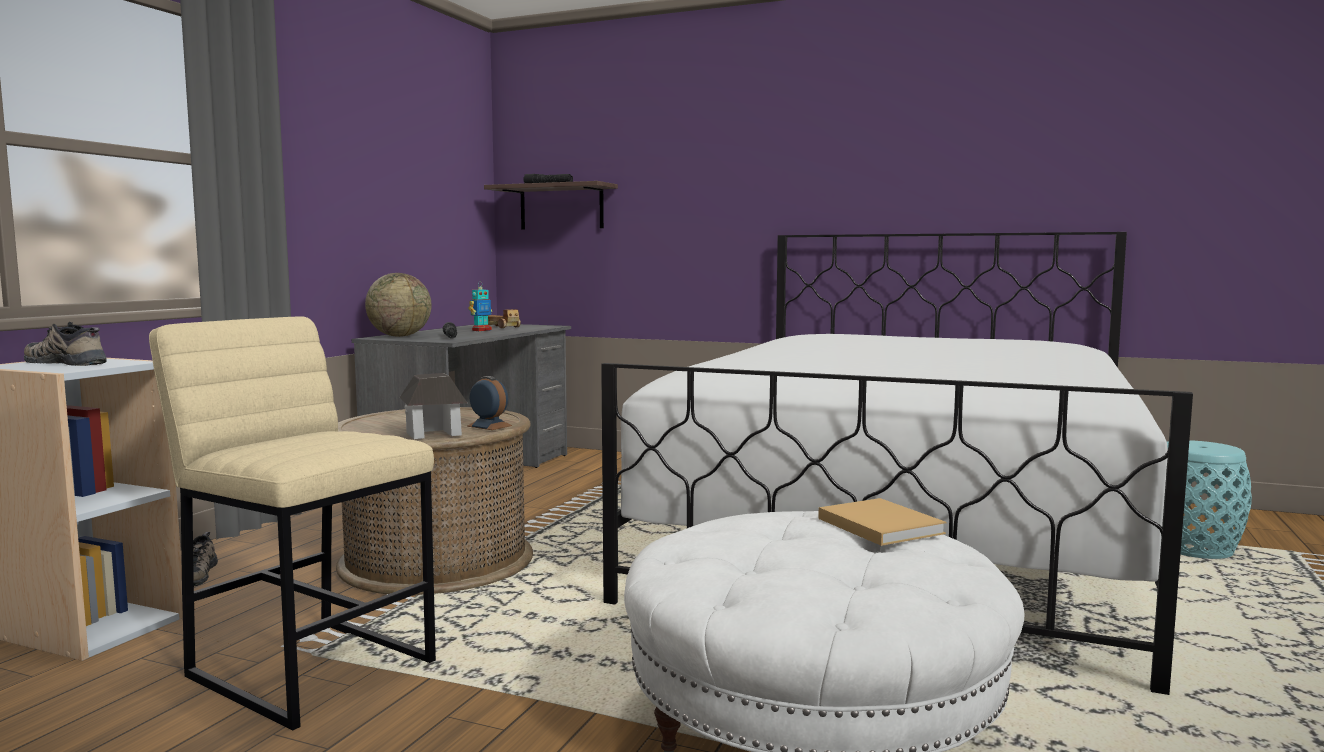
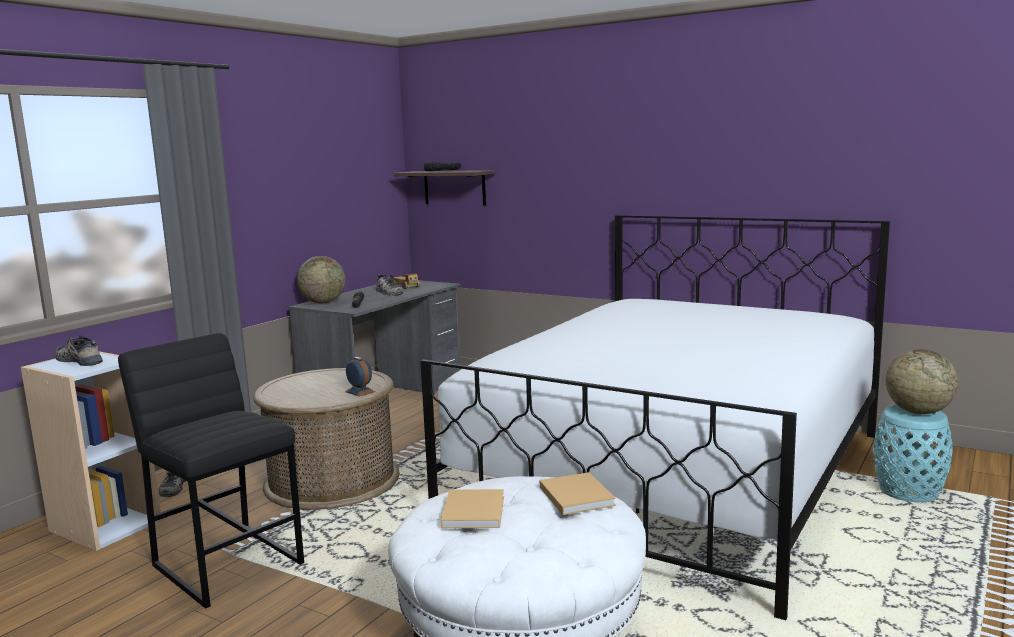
camera: 10 degrees right, 5 degrees up
beige chair [149,317,436,731] -> black chair [118,333,304,609]
toy house [400,373,467,439] -> none
toy robot [469,282,492,331] -> shoe [376,274,403,296]
none -> beige book [440,489,504,528]
none -> globe [886,349,958,414]

